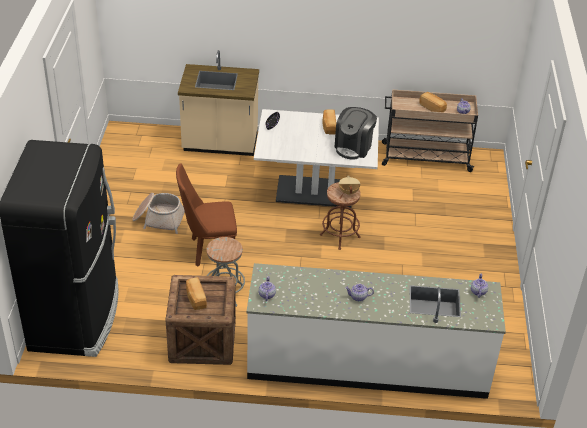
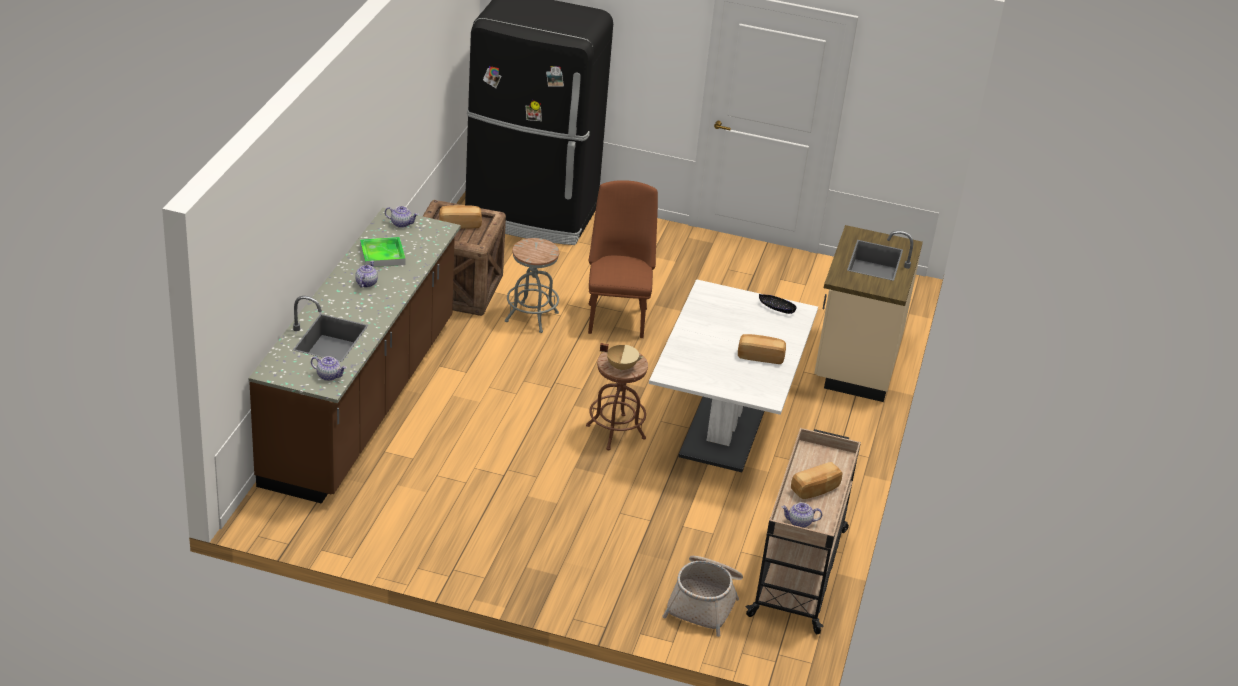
camera: 100 degrees right, 5 degrees down
basket [132,193,185,234] -> basket moved to [662,556,743,637]
white counter [246,263,506,399] -> brown counter [249,208,461,504]
coffee machine [335,107,377,160] -> none
none -> tray [360,237,405,267]

